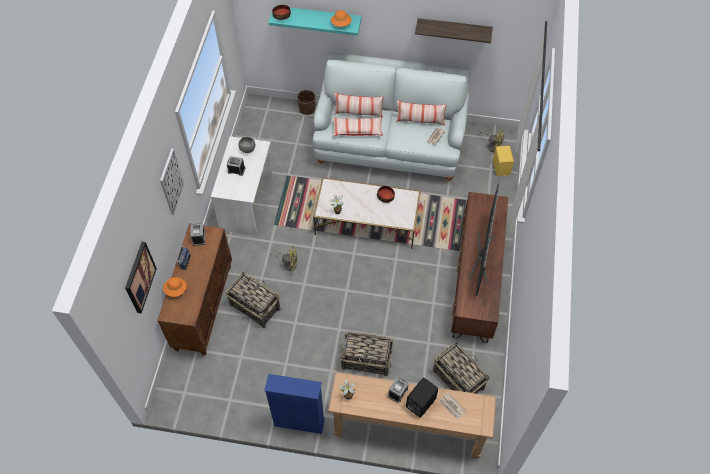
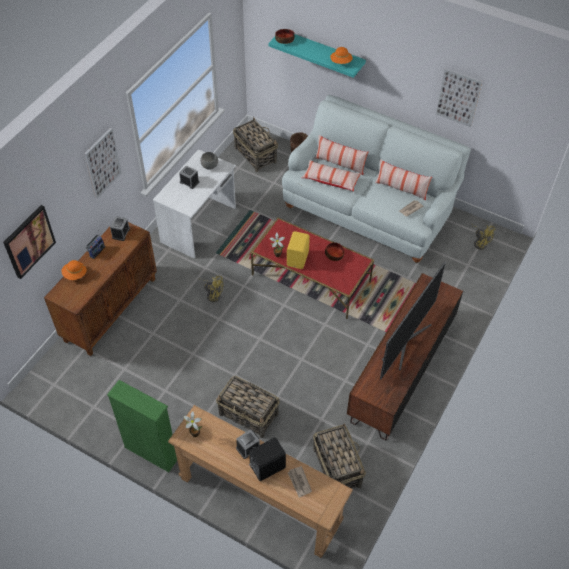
camera: 20 degrees right, 5 degrees down
basket [225,272,280,328] -> basket moved to [233,117,278,172]
blue bookcase [264,374,325,434] -> green bookcase [107,380,177,472]
white coffee table [313,177,421,249] -> red coffee table [251,218,374,319]
shelf [415,18,493,43] -> picture [436,68,482,127]
yellow speaker [493,146,514,176] -> yellow speaker moved to [287,231,310,269]

